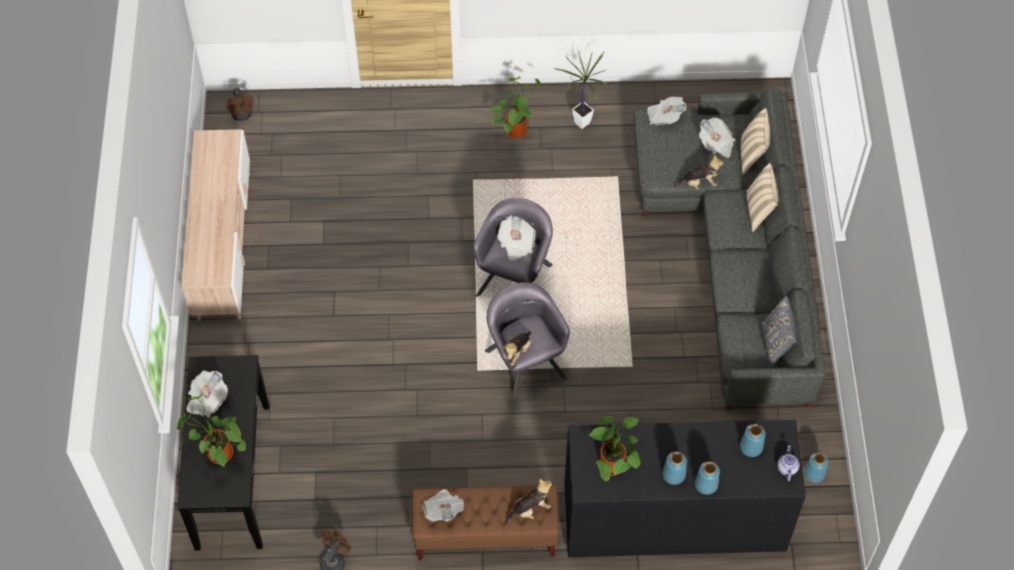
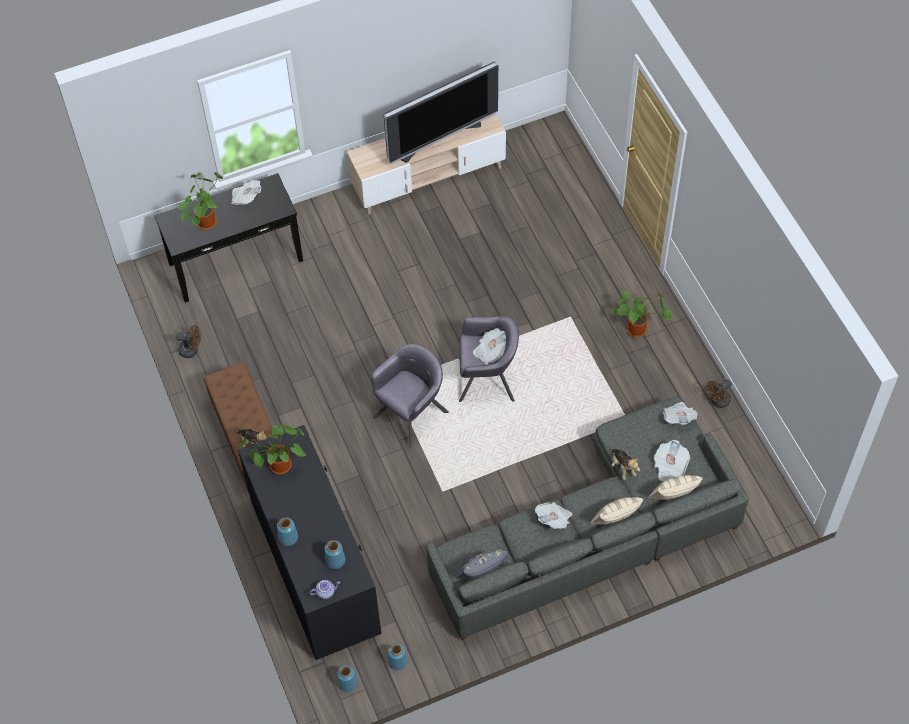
camera: 70 degrees right, 0 degrees up
brown fan [227,88,254,121] -> brown fan moved to [706,379,732,408]
newspaper [423,489,464,522] -> newspaper moved to [535,502,572,529]
plush toy [501,330,531,366] -> none
potted plant [554,50,608,129] -> none
blue vase [663,451,687,485] -> blue vase moved to [337,665,357,692]
none -> television [384,61,498,164]

